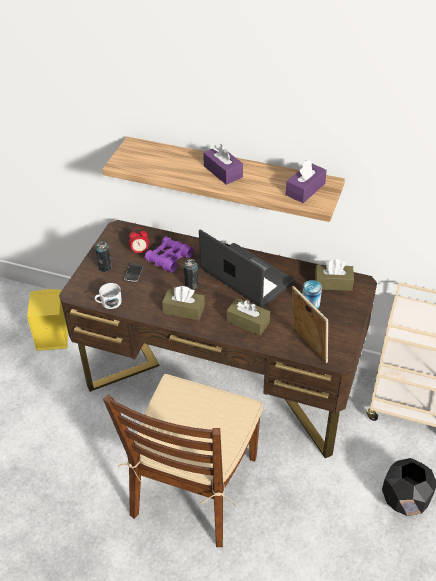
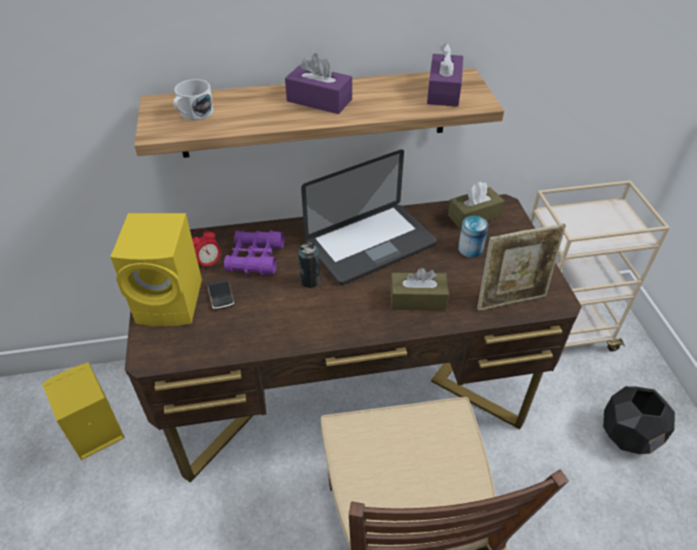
camera: 30 degrees left, 0 degrees up
can [95,241,112,272] -> yellow speaker [110,213,202,326]
white mug [95,283,122,309] -> white mug moved to [173,79,213,120]
brown tissue box [162,286,205,320] -> none
laptop [199,230,294,308] -> laptop turned 135 degrees clockwise [301,149,437,285]
picture frame [292,286,328,363] -> picture frame turned 135 degrees clockwise [477,224,566,311]

